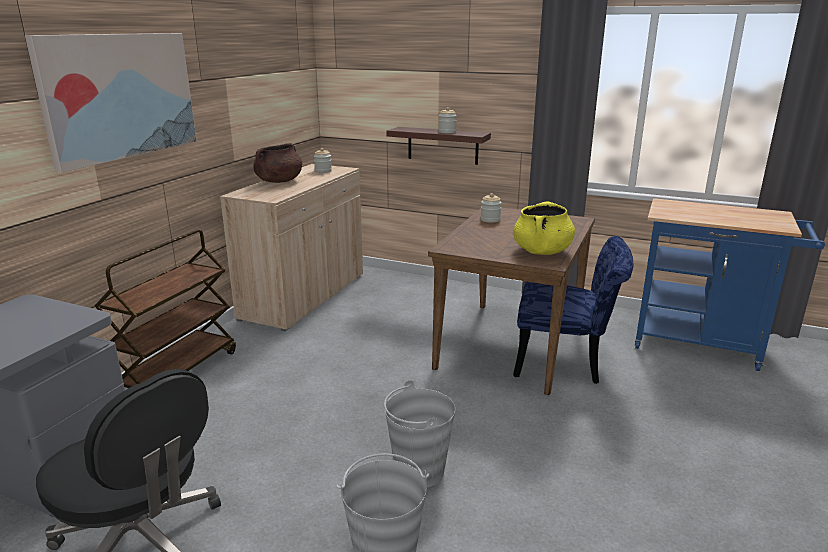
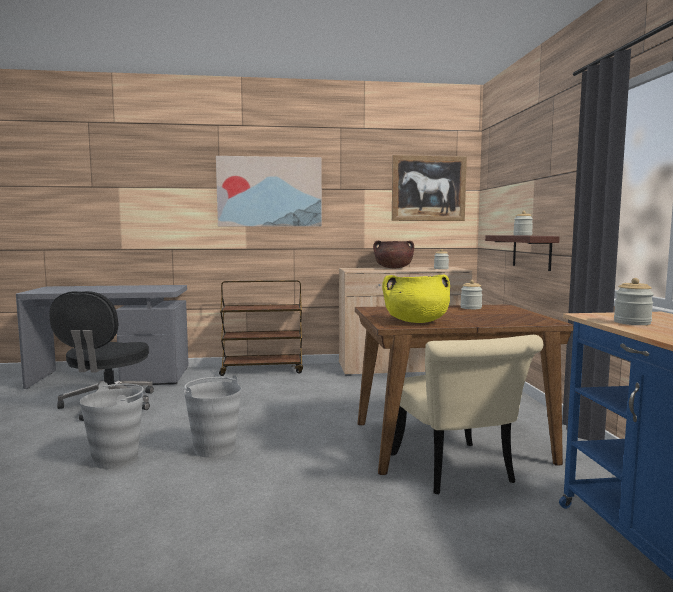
camera: 60 degrees right, 15 degrees down
blue chair [513,236,634,384] -> beige chair [391,335,543,494]
none -> picture [392,155,467,221]
none -> jar [614,278,654,325]

